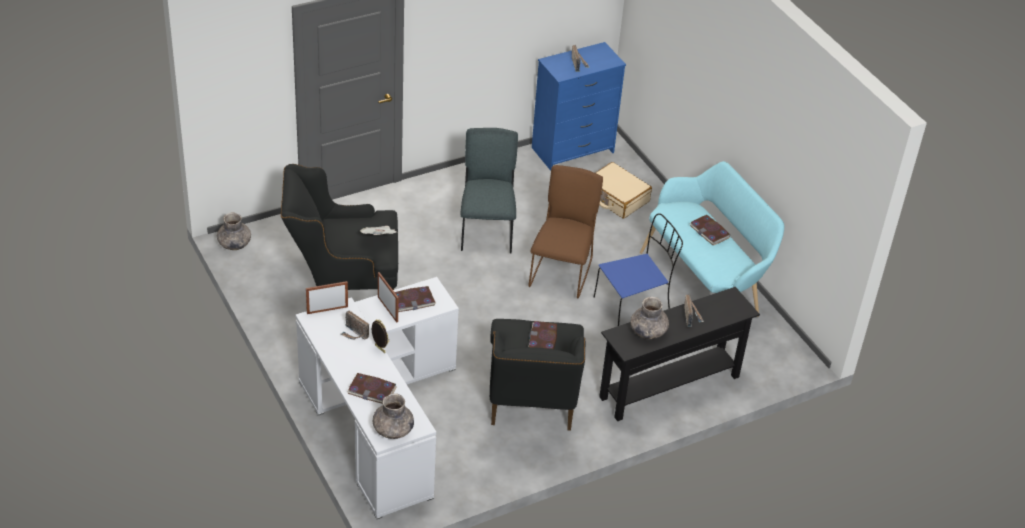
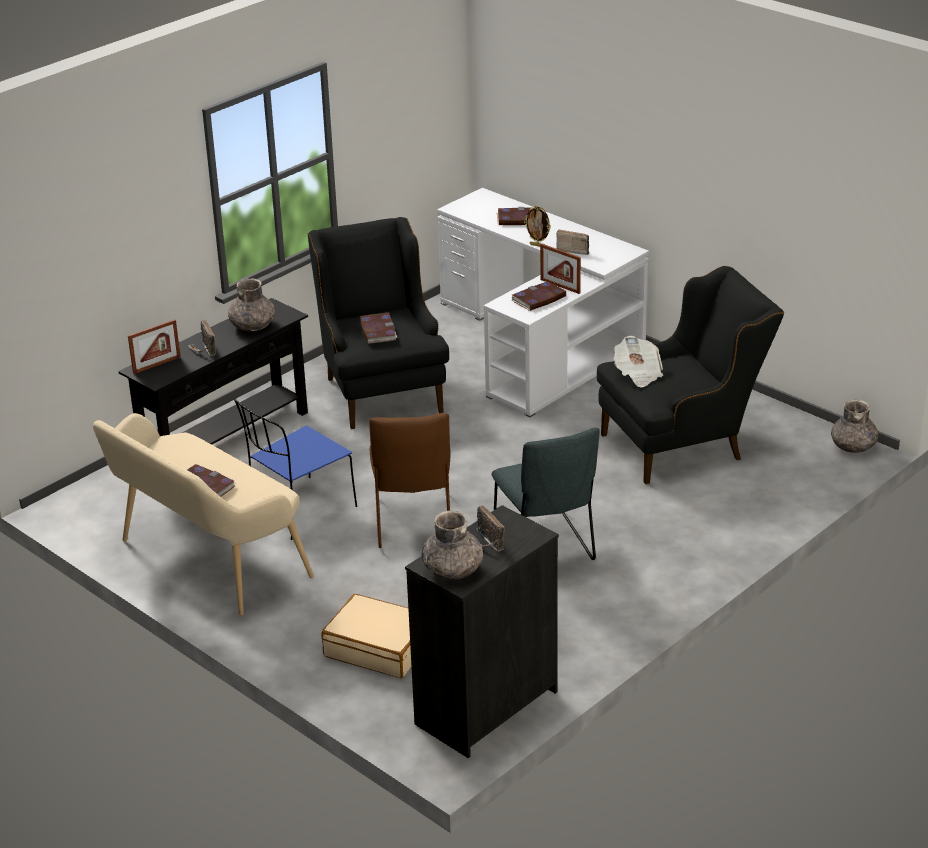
camera: 165 degrees right, 10 degrees down
picture frame [306,281,348,314] -> picture frame moved to [128,319,180,374]
grey vase [373,393,414,439] -> grey vase moved to [422,510,483,580]
blue dresser [532,42,626,171] -> black dresser [405,505,559,758]
turquoise bench [640,161,784,317] -> beige bench [93,413,314,616]

